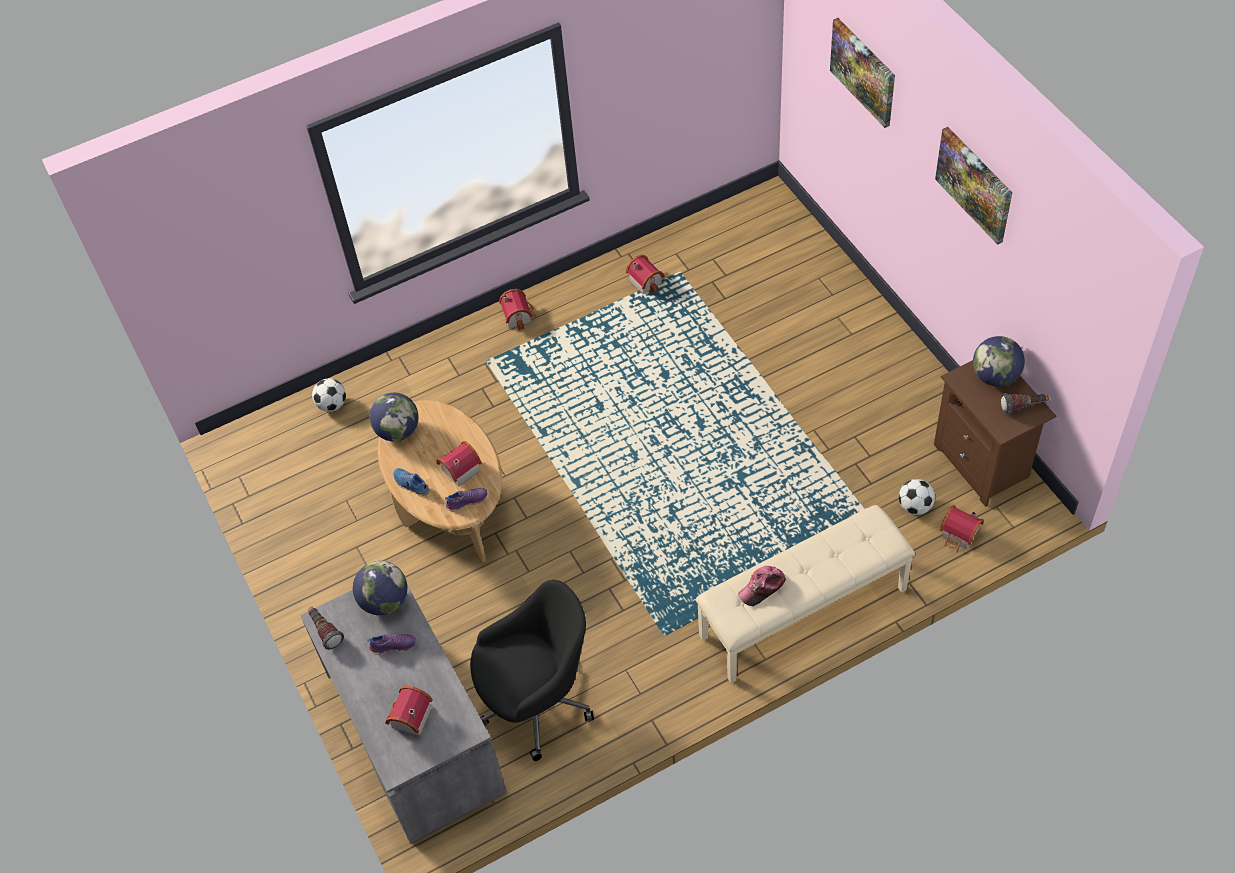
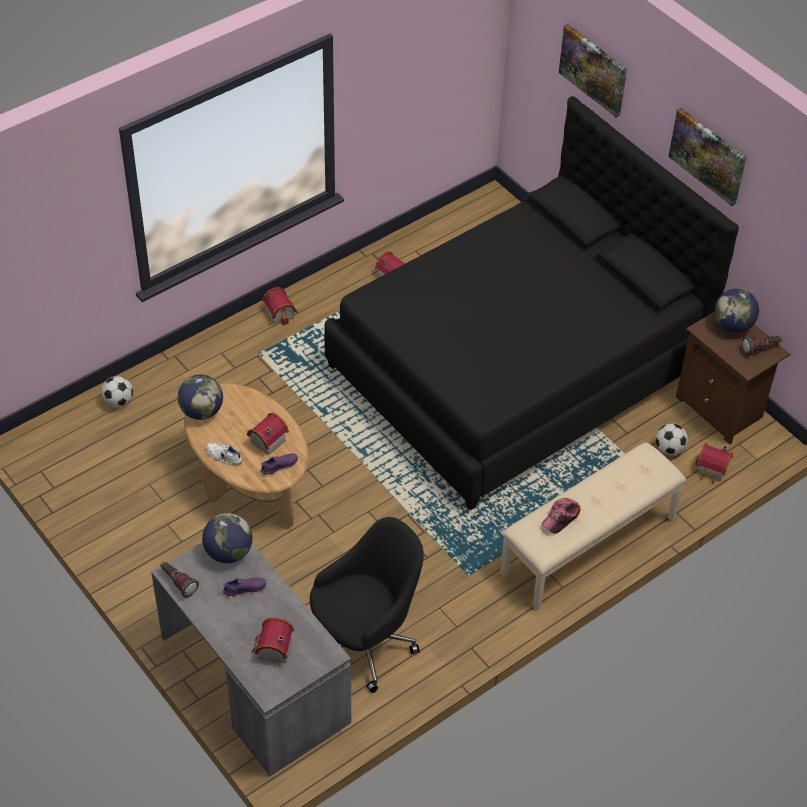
camera: 15 degrees left, 5 degrees down
blue shoe [394,468,430,496] -> white shoe [206,442,243,466]
none -> black bed [325,96,739,510]

